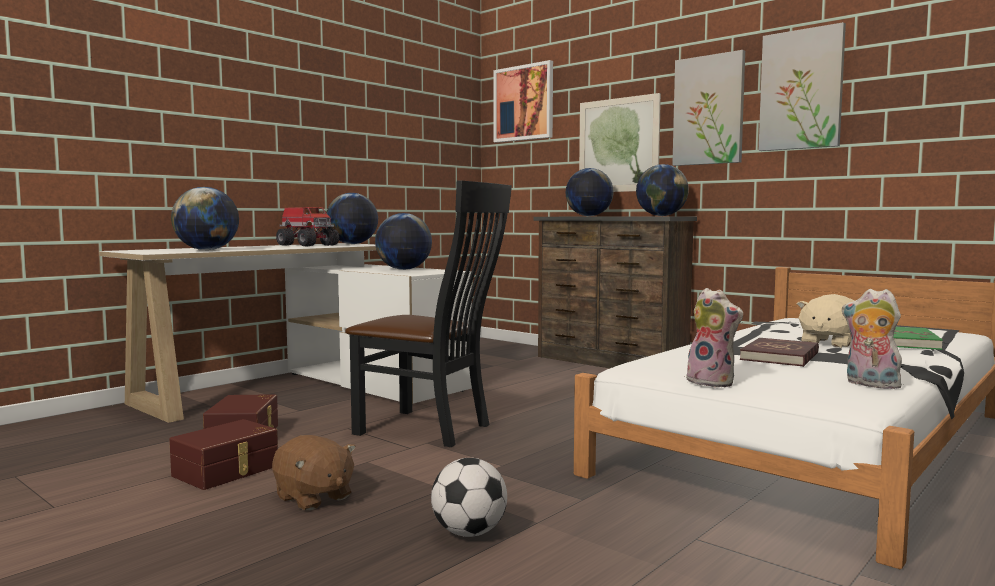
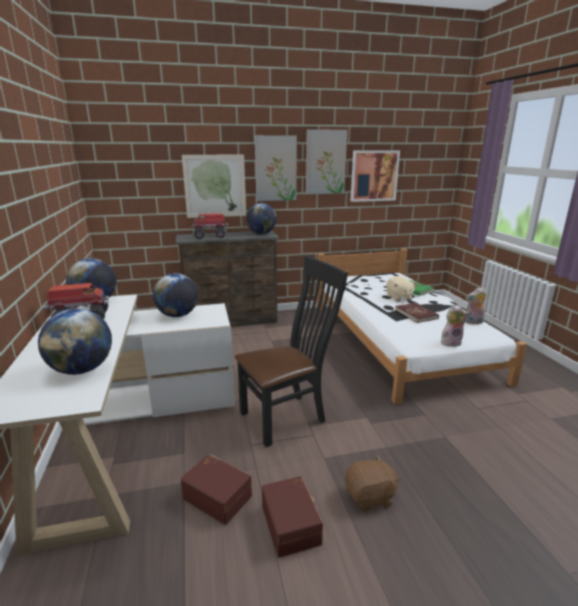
camera: 55 degrees left, 15 degrees up
football [431,458,507,537] -> none
picture [493,60,553,143] -> picture moved to [351,150,400,202]
globe [565,168,614,216] -> toy truck [192,213,228,239]

